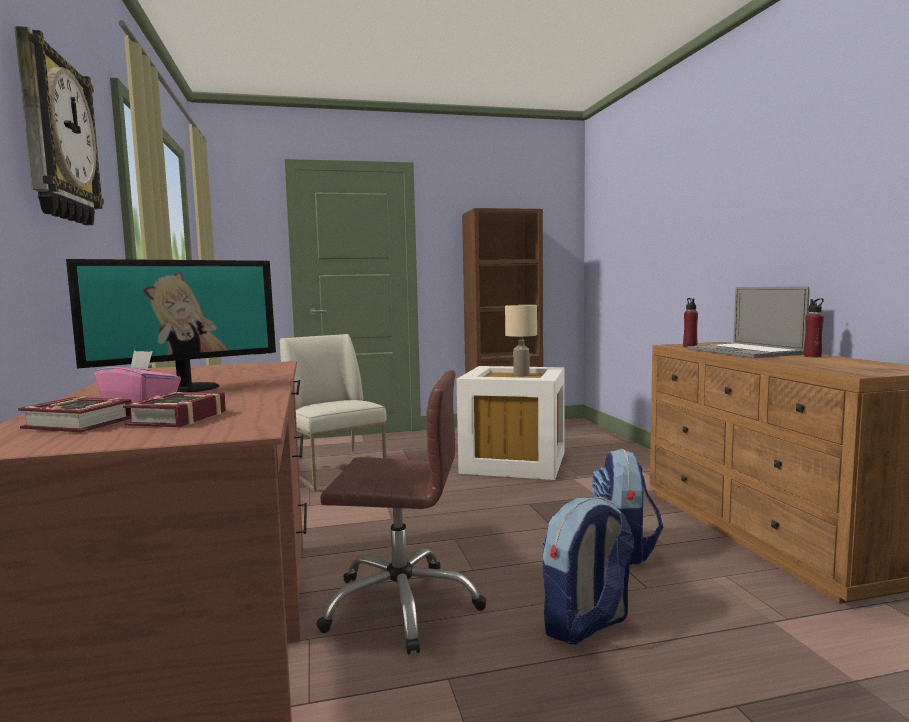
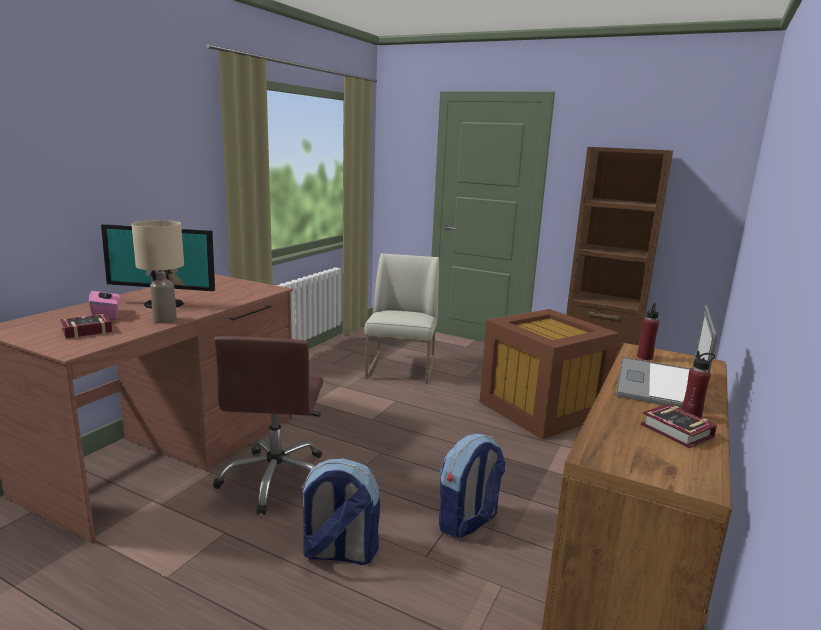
camera: 40 degrees right, 10 degrees up
wall clock [14,26,104,225] -> none
book [18,396,132,432] -> book moved to [641,404,717,448]
brown office chair [316,370,486,655] -> brown office chair turned 45 degrees clockwise [213,336,323,515]
white storage box [457,366,565,480] -> brown storage box [480,309,619,439]
beige table lamp [505,305,537,377] -> beige table lamp moved to [132,220,184,323]

